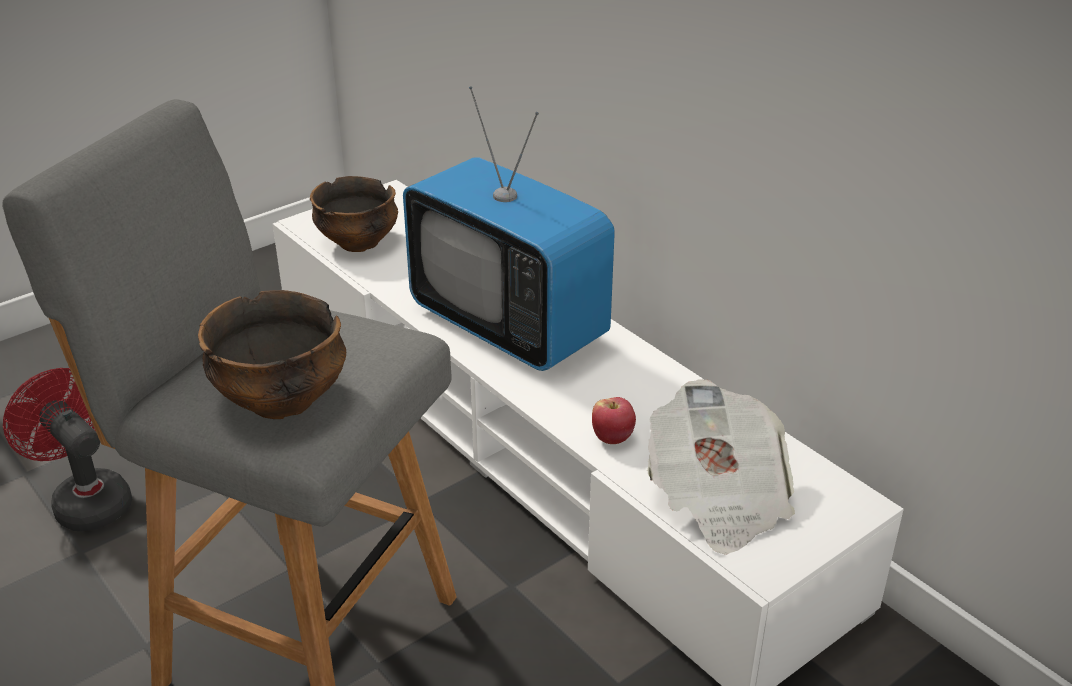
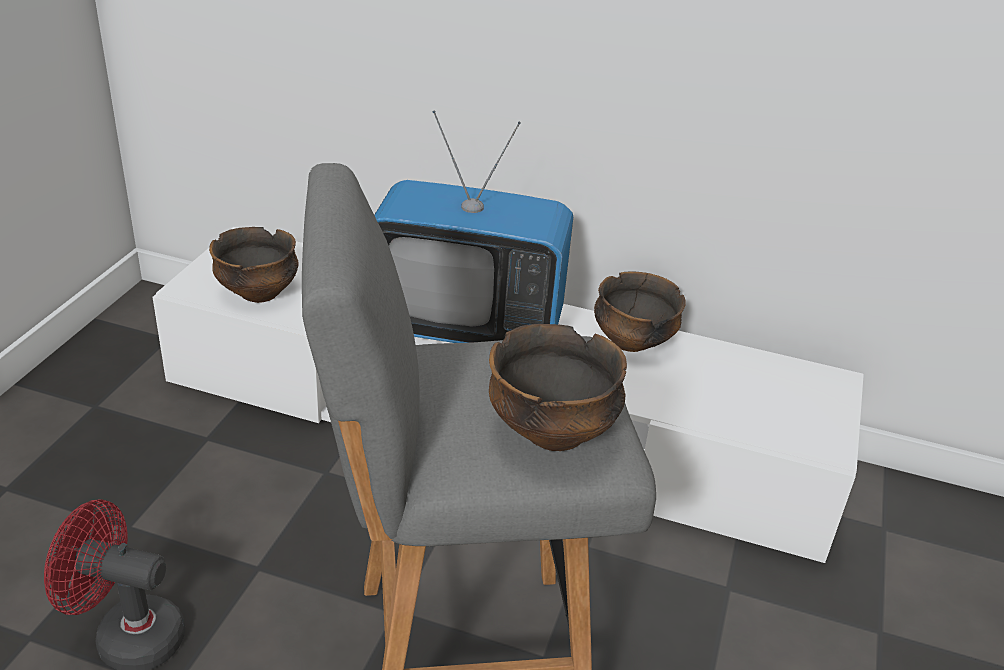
camera: 35 degrees left, 0 degrees up
apple [592,397,636,444] -> none
newspaper [647,379,795,555] -> none
none -> bowl [594,272,686,352]

